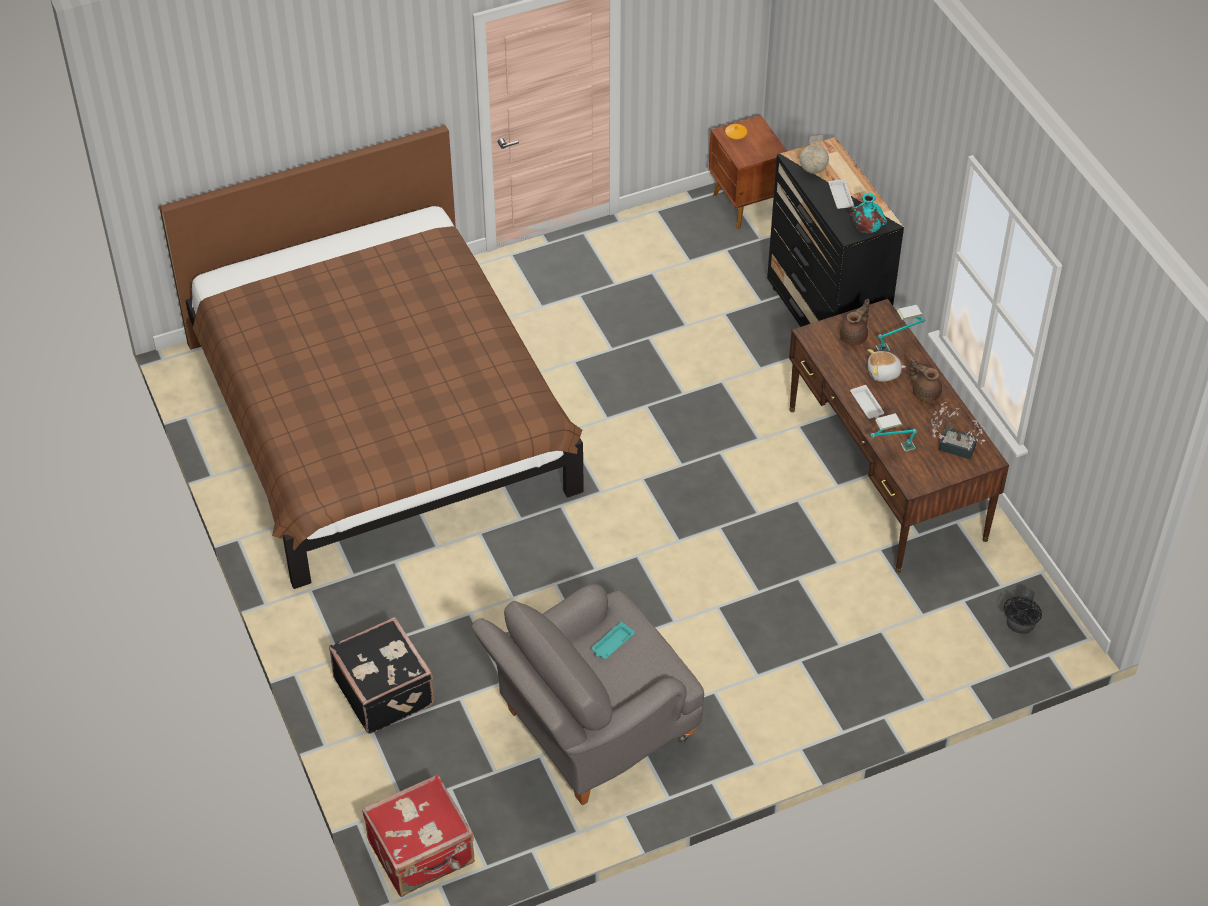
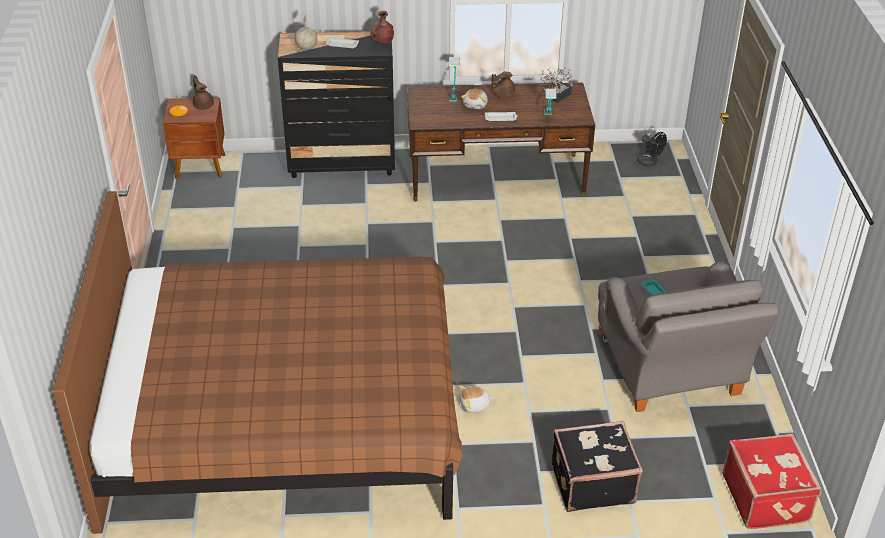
camera: 70 degrees left, 10 degrees down
brown teapot [840,299,870,345] -> brown teapot moved to [193,75,214,110]
turquoise vase [850,193,887,233] -> brown vase [370,11,394,44]
none -> plush toy [458,385,494,413]

